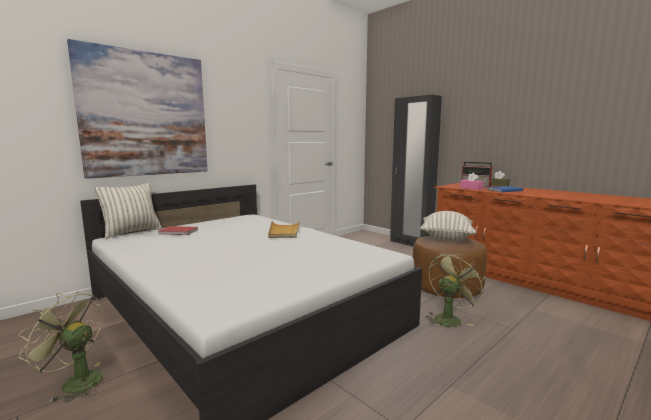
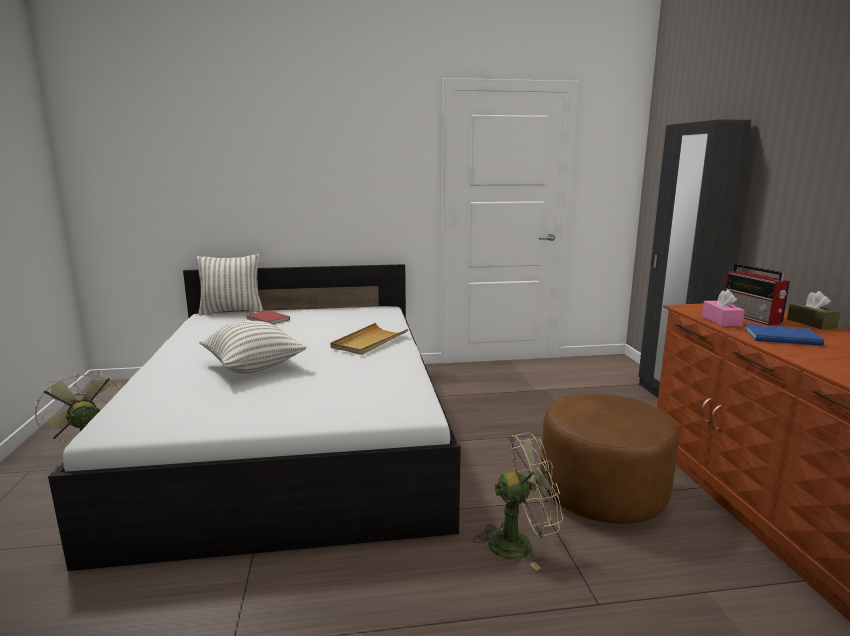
camera: 35 degrees right, 5 degrees up
picture [67,39,208,179] -> none
pillow [420,211,476,241] -> pillow moved to [199,321,307,374]

